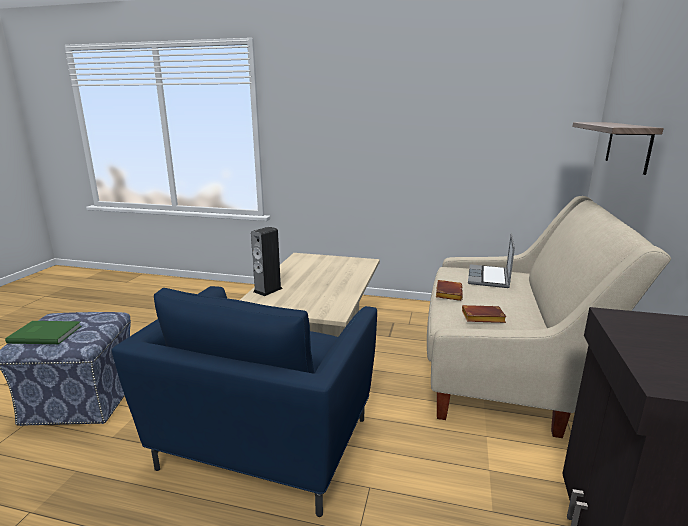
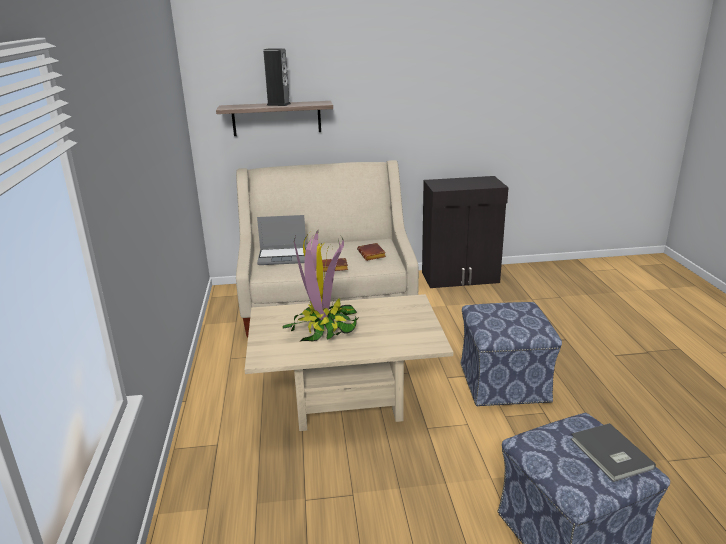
camera: 110 degrees left, 5 degrees up
green book [5,321,81,344] -> grey book [571,423,656,482]
blue armchair [112,286,377,517] -> ottoman [460,302,562,406]
speaker [251,227,283,296] -> speaker moved to [263,48,291,106]
none -> potted plant [282,229,360,341]

